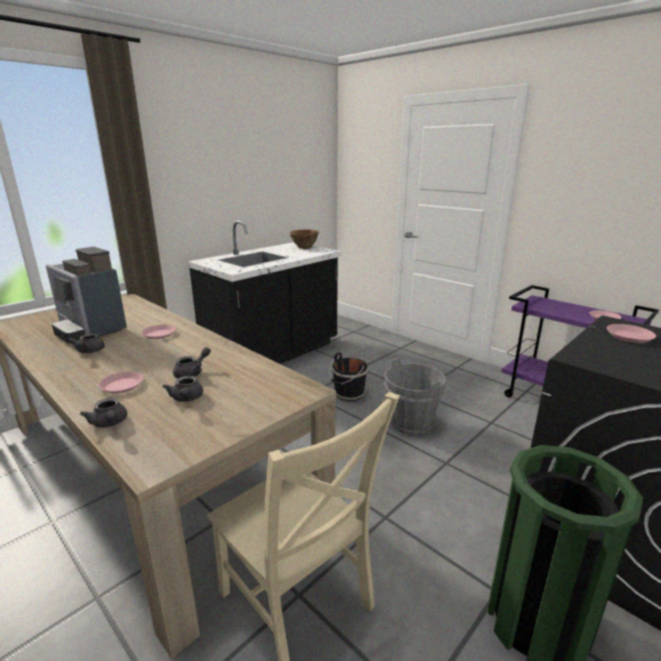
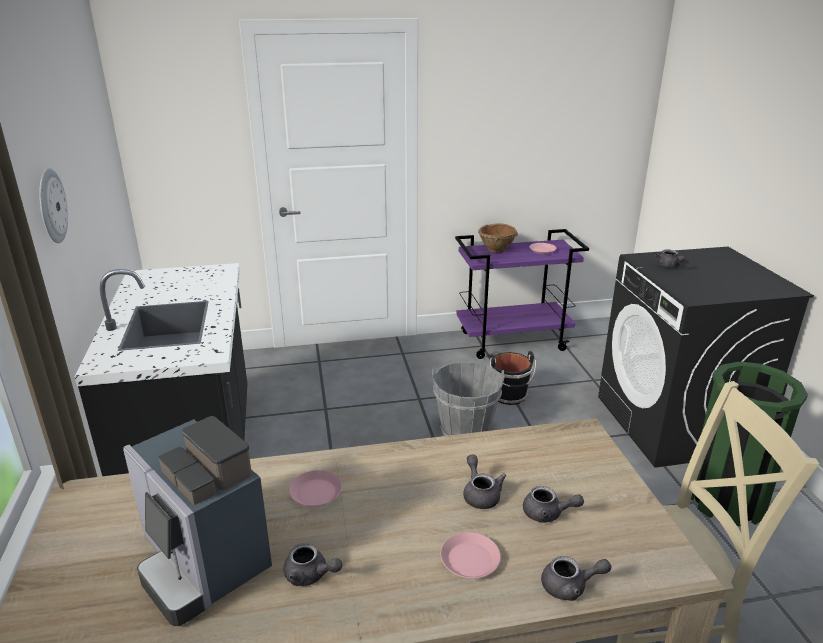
camera: 55 degrees left, 5 degrees up
coffee machine [46,247,127,344] -> coffee machine turned 60 degrees clockwise [123,416,272,626]
brown bowl [290,229,319,249] -> brown bowl moved to [478,223,518,252]
black bucket [329,352,368,401] -> black bucket moved to [490,351,536,405]
pink plate [607,324,656,343] -> grey teapot [656,250,685,268]
none -> wall clock [39,168,68,243]

